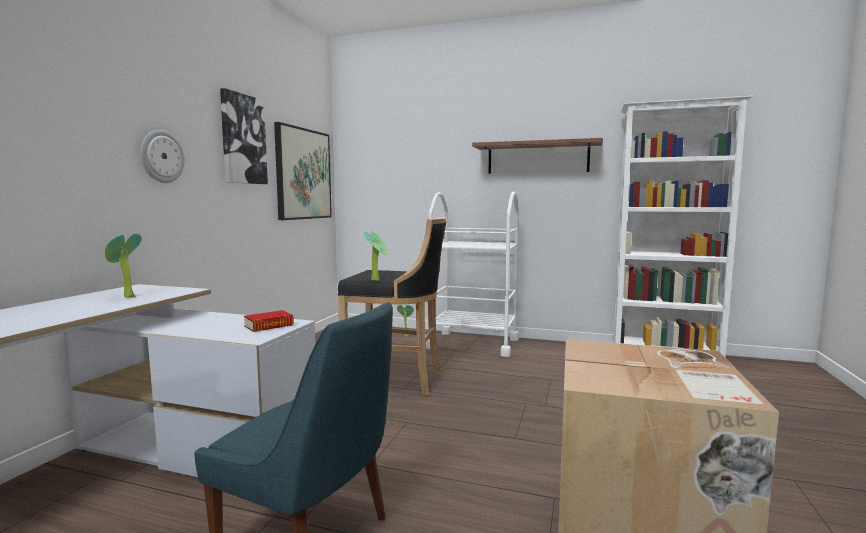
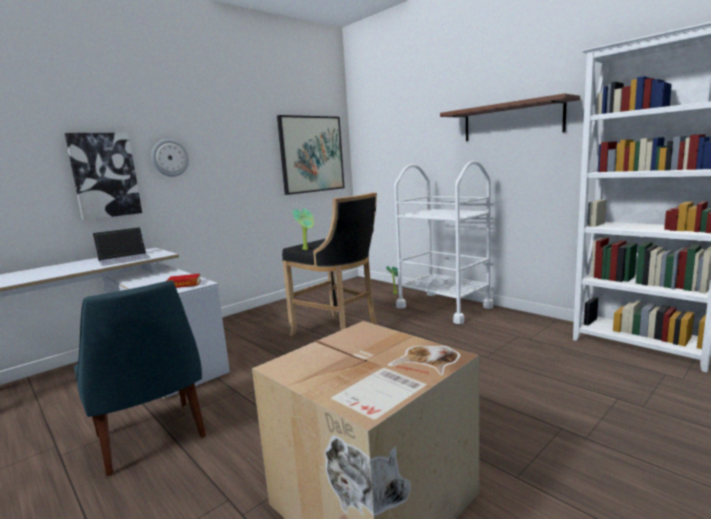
camera: 30 degrees right, 5 degrees up
potted plant [105,234,142,298] -> laptop [92,227,151,266]
picture [220,88,268,184] -> picture moved to [65,133,142,220]

